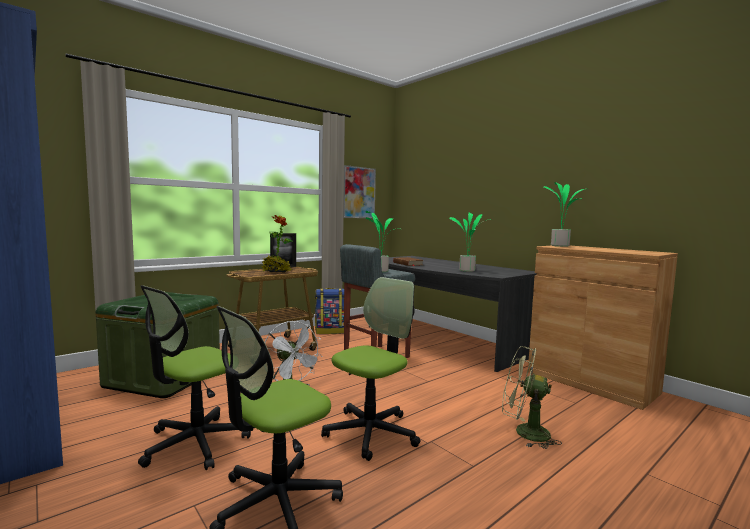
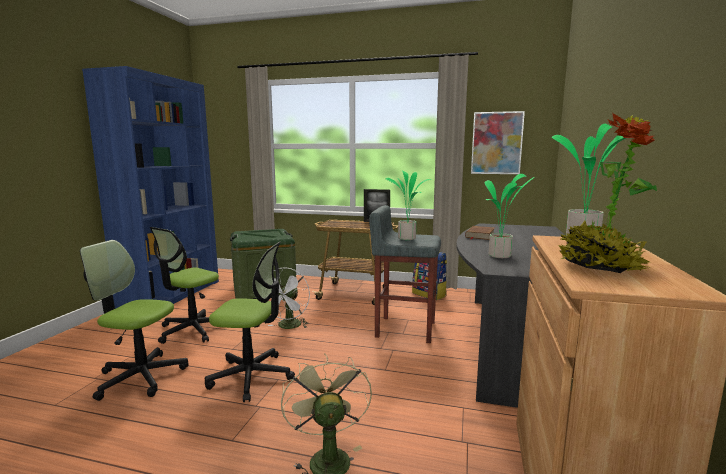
camera: 55 degrees right, 5 degrees up
office chair [138,285,251,470] -> office chair turned 60 degrees counterclockwise [150,227,219,344]
potted plant [261,215,293,272] -> potted plant moved to [558,113,657,273]

